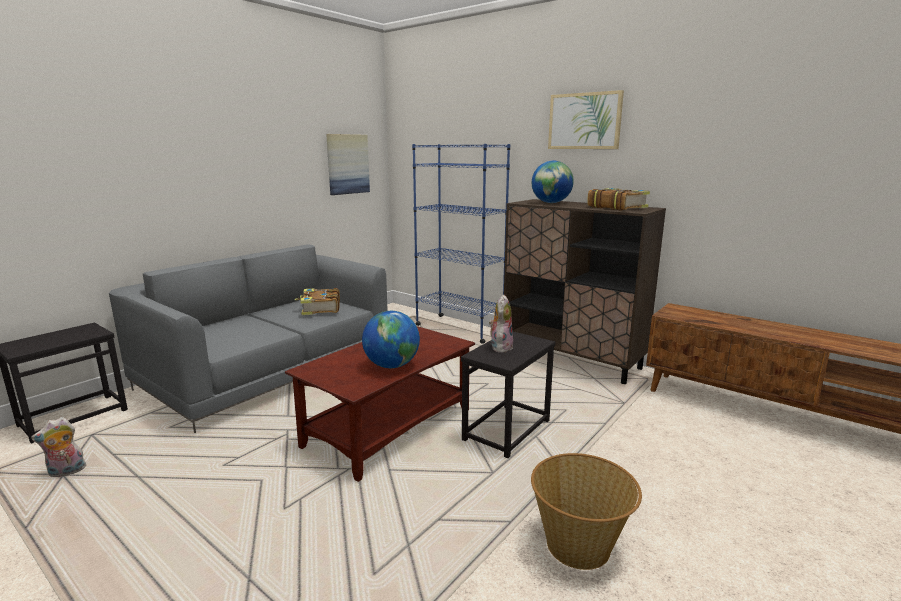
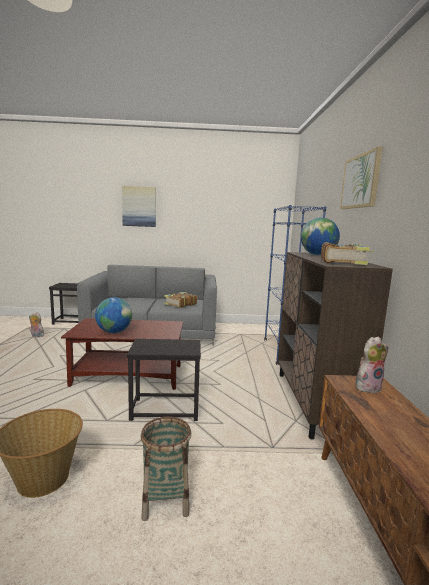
camera: 50 degrees right, 5 degrees down
picture [326,134,370,195] -> picture moved to [122,186,156,227]
plush toy [489,295,513,353] -> plush toy moved to [356,336,388,393]
none -> basket [141,417,191,521]

